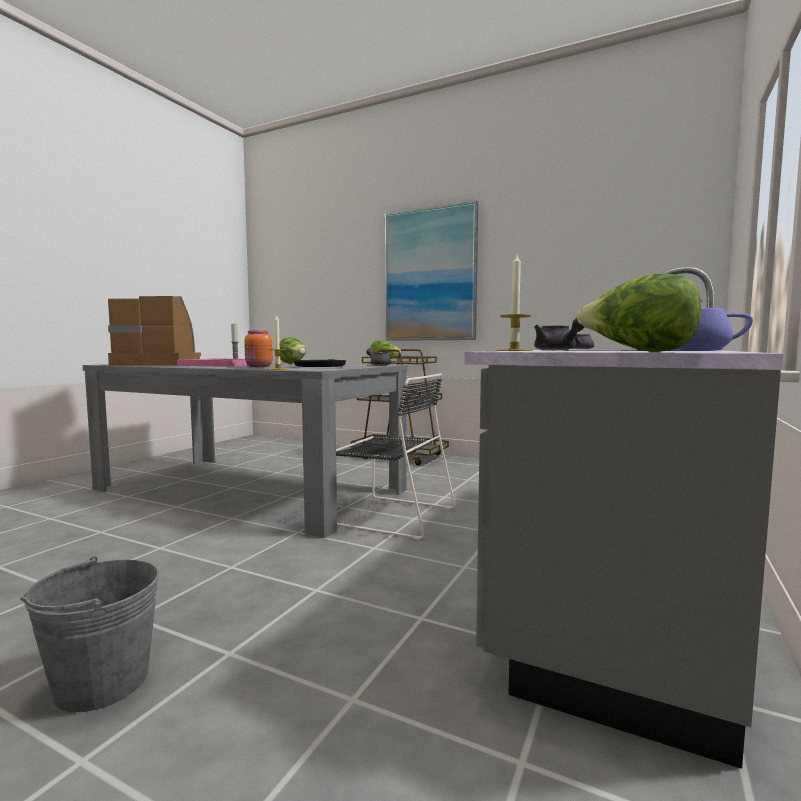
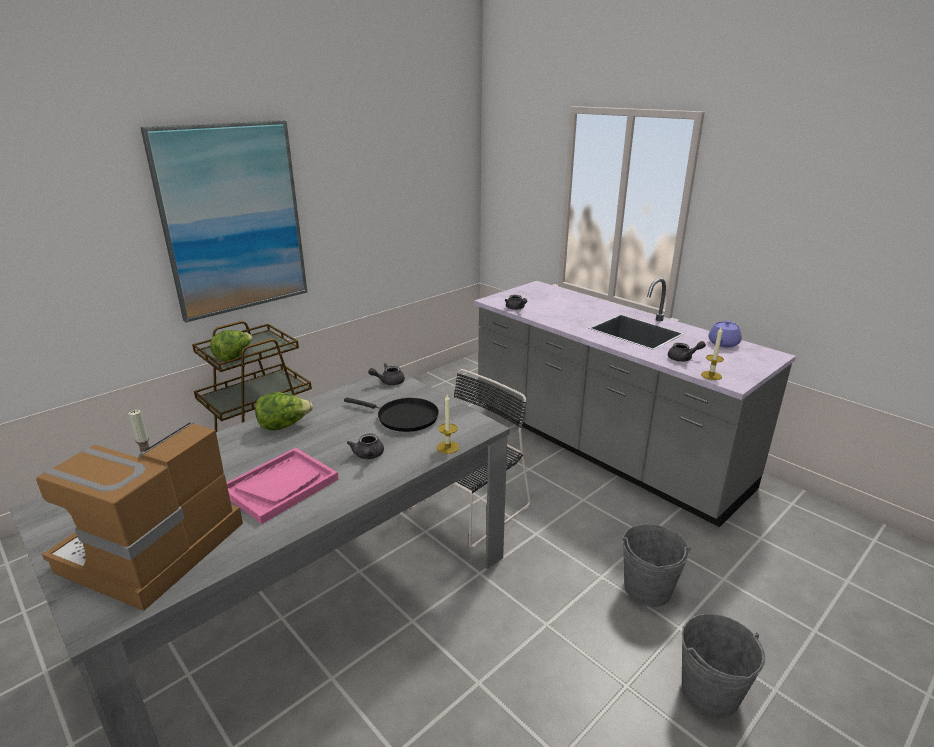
camera: 70 degrees left, 20 degrees up
orange jar [244,330,273,367] -> grey teapot [347,433,384,459]
lettuce [577,274,702,352] -> none
none -> grey bucket [622,524,691,607]

